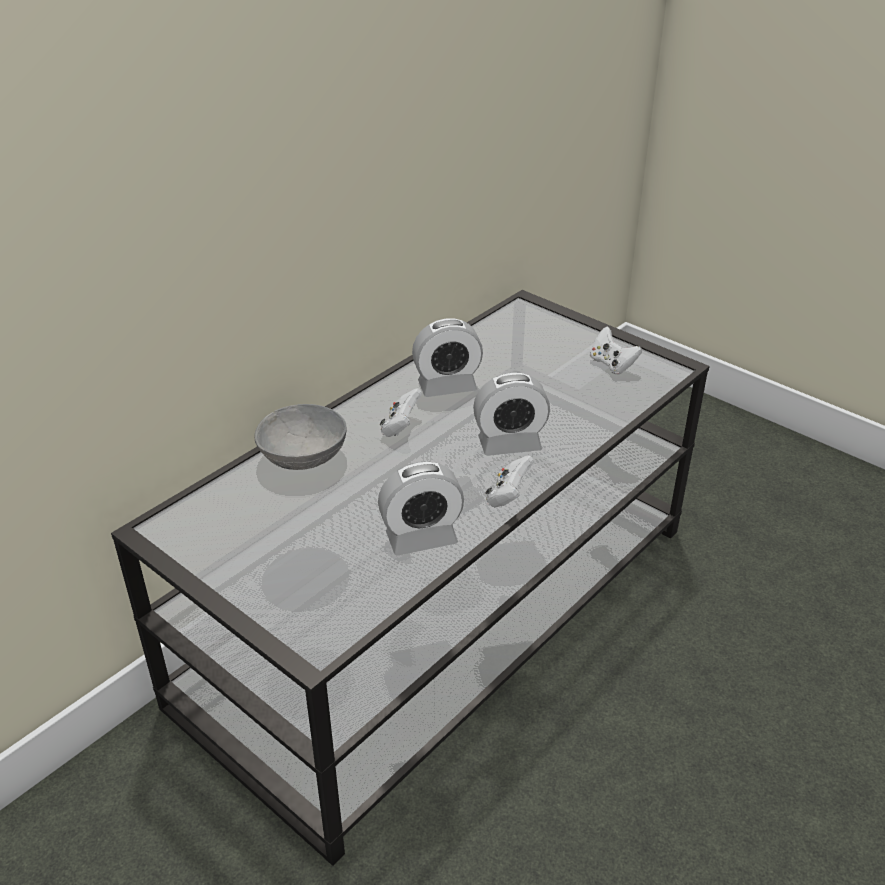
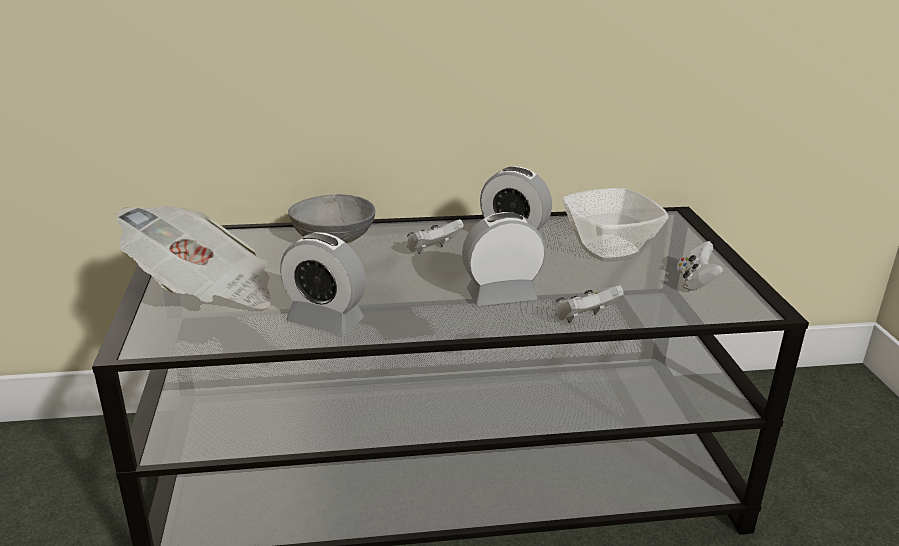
camera: 40 degrees right, 10 degrees down
alarm clock [473,373,550,456] -> alarm clock turned 135 degrees clockwise [462,212,546,306]
white game controller [486,455,534,507] -> white game controller moved to [555,285,624,323]
none -> newspaper [116,206,271,309]
none -> bowl [562,188,669,261]

